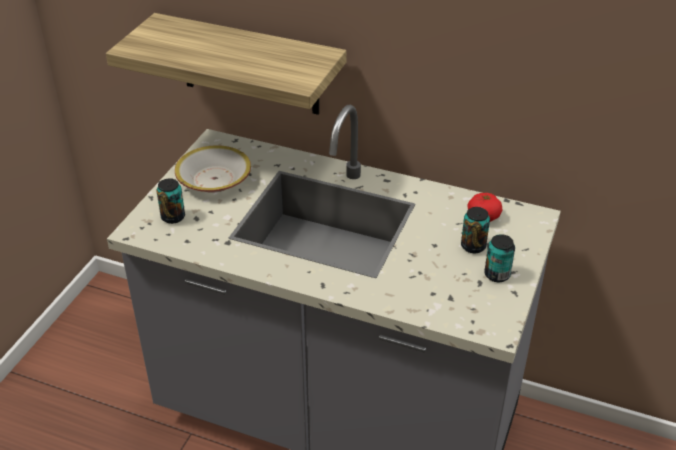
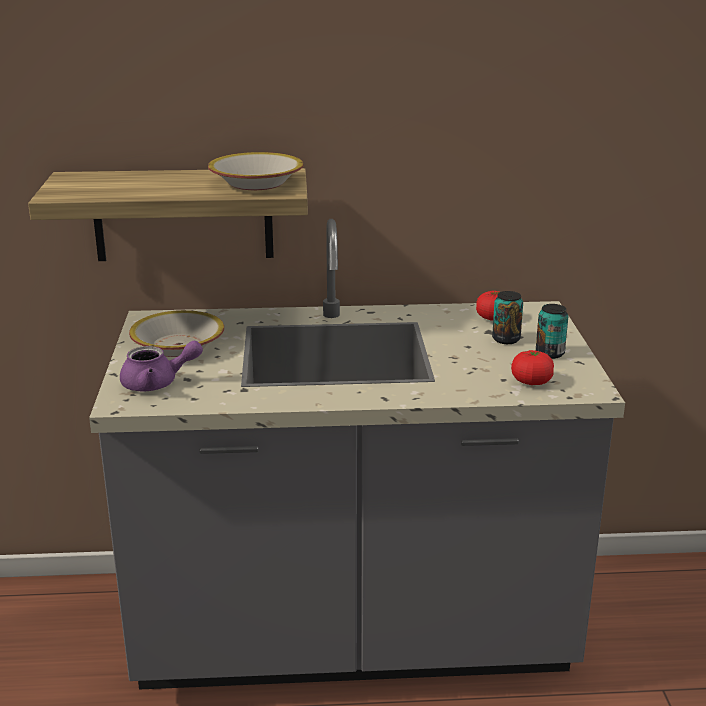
camera: 25 degrees left, 15 degrees down
can [156,178,185,224] -> purple teapot [120,341,203,391]
none -> bowl [208,152,304,190]
none -> tomato [511,350,554,385]

